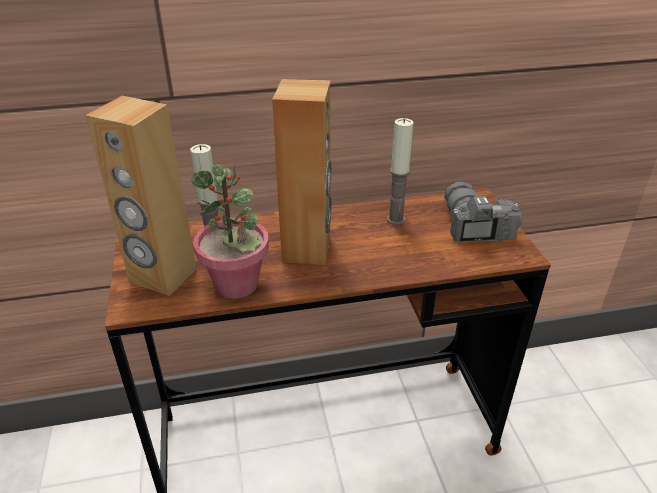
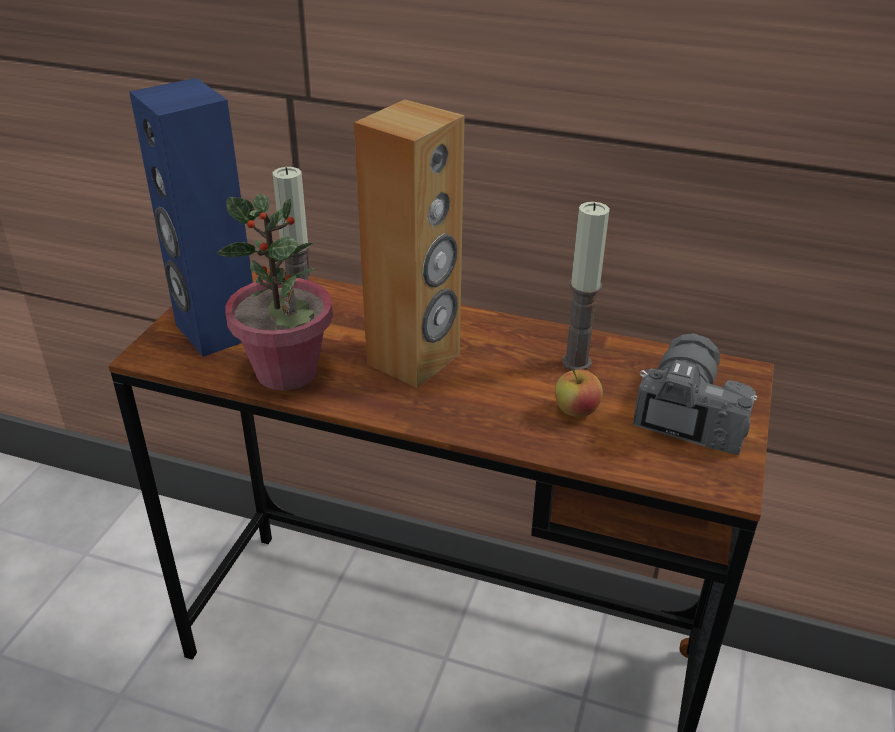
camera: 30 degrees right, 0 degrees up
brown speaker [85,96,197,296] -> blue speaker [129,78,253,357]
none -> apple [555,369,603,417]

